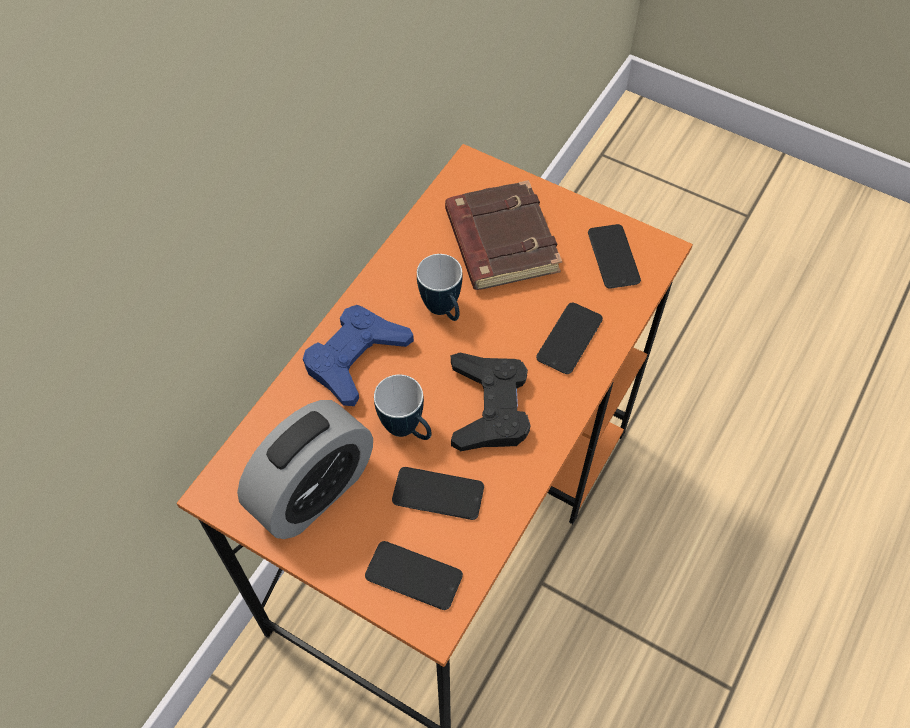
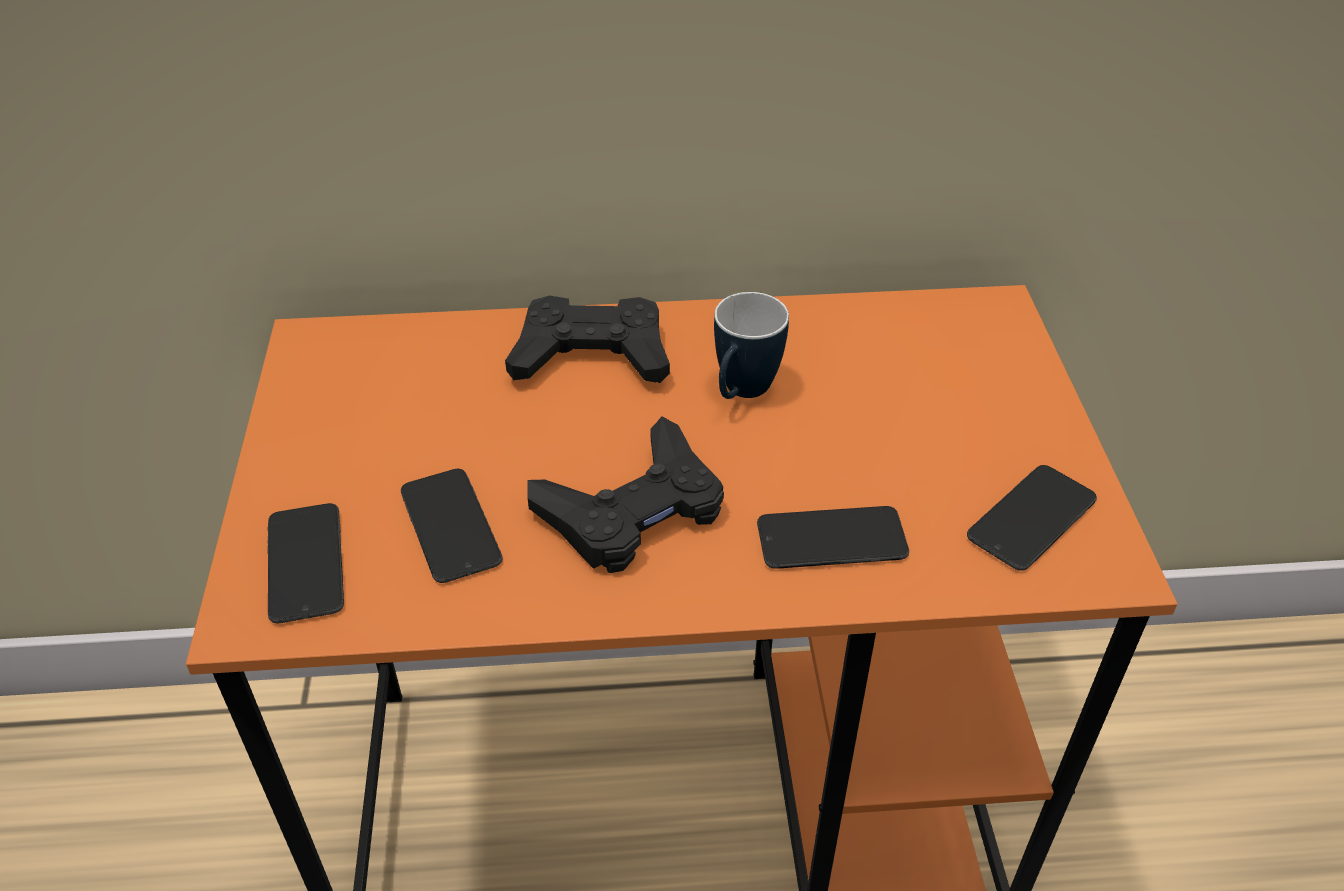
camera: 55 degrees right, 15 degrees down
alarm clock [237,400,373,539] -> none
blue game controller [303,305,414,406] -> black game controller [505,296,670,383]
mug [374,375,432,440] -> none
brown book [445,180,562,290] -> none

